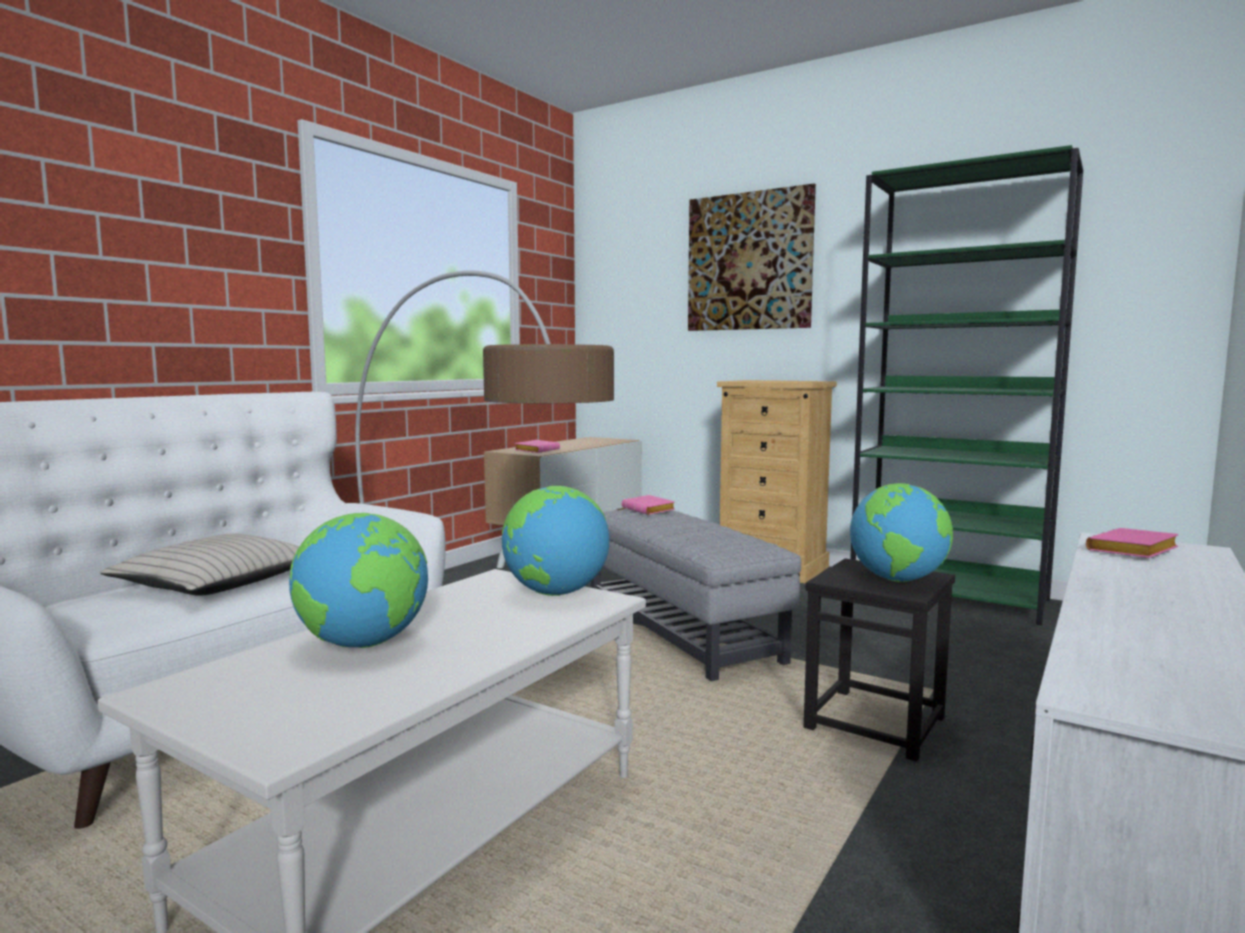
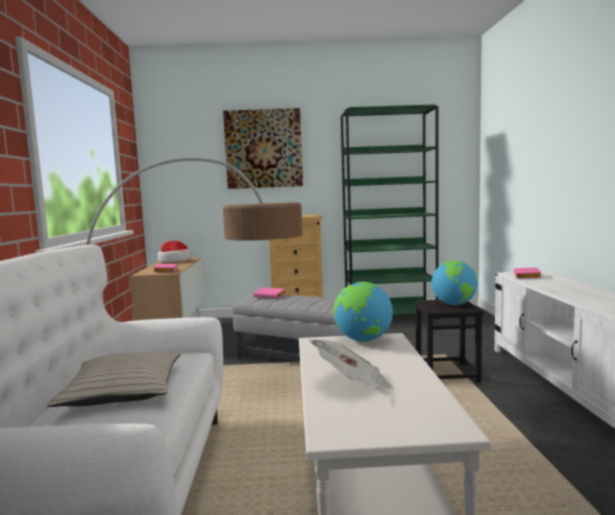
camera: 35 degrees left, 0 degrees up
globe [289,513,428,648] -> newspaper [309,339,394,390]
none -> hat [158,241,192,262]

